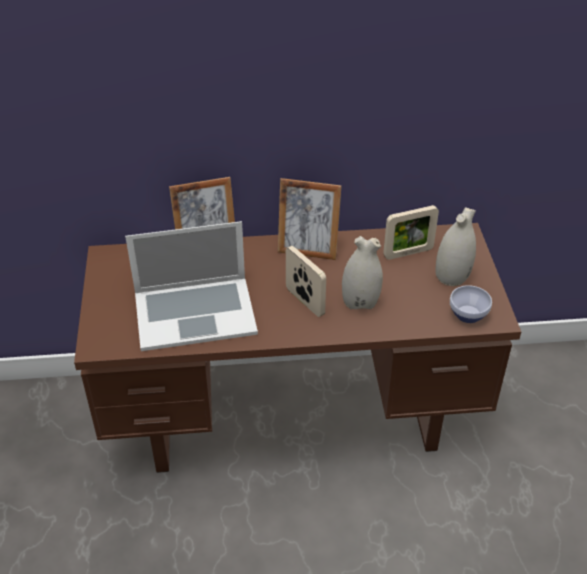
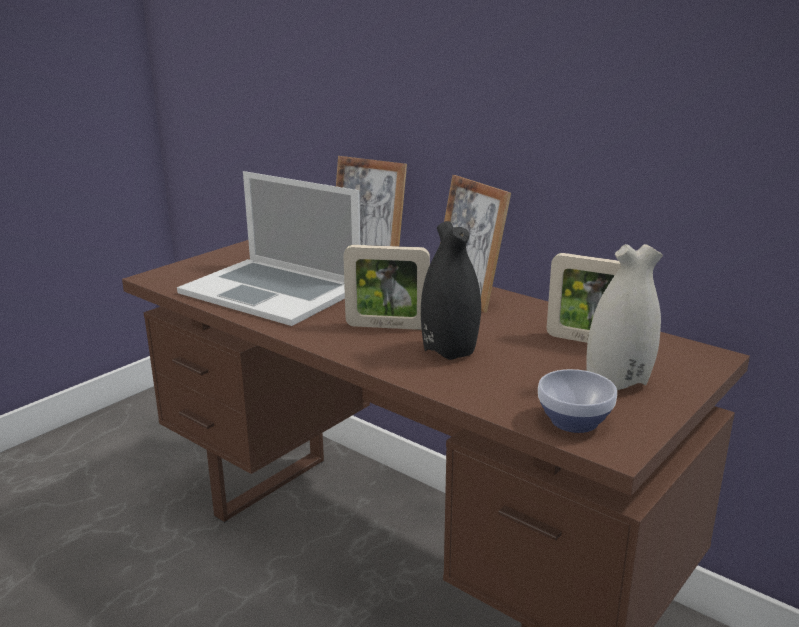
camera: 45 degrees right, 20 degrees down
picture frame [286,246,326,317] -> picture frame turned 90 degrees clockwise [343,245,430,330]
white vase [342,236,383,309] -> black vase [421,221,481,360]

